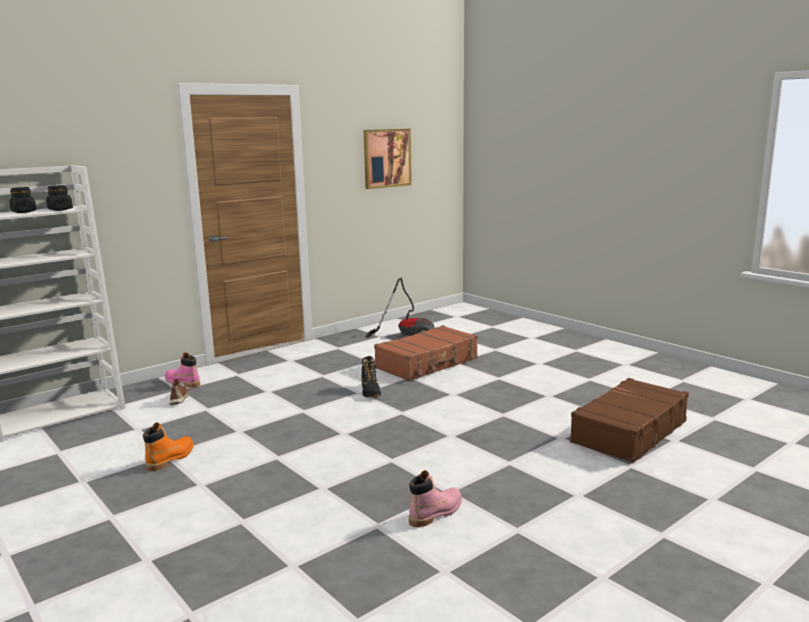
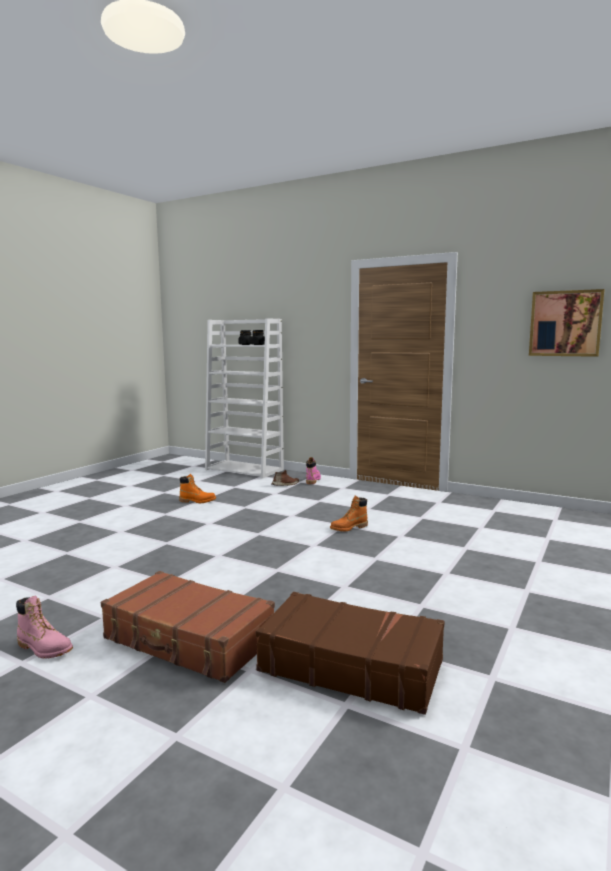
camera: 70 degrees right, 5 degrees down
black boot [361,356,381,397] -> orange boot [330,495,368,532]
vacuum cleaner [365,278,434,338] -> none
brown suitcase [374,325,478,381] -> brown suitcase moved to [101,571,275,683]
pink boot [409,470,462,527] -> pink boot moved to [16,596,73,659]

